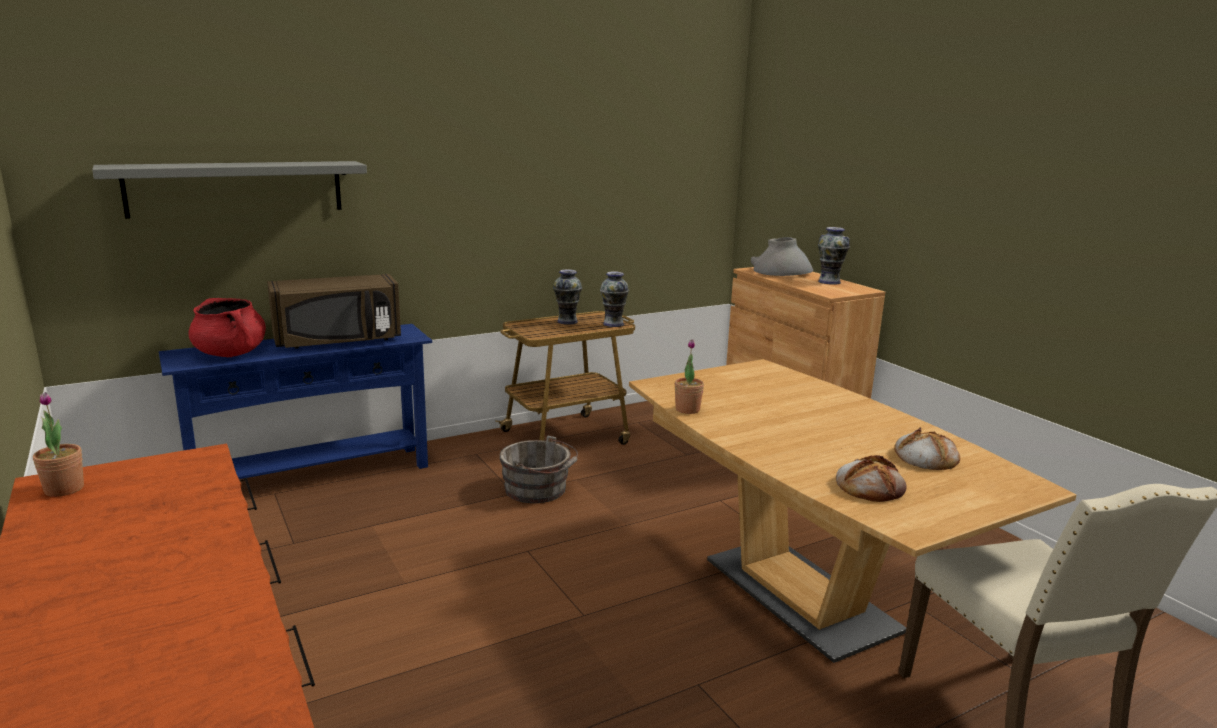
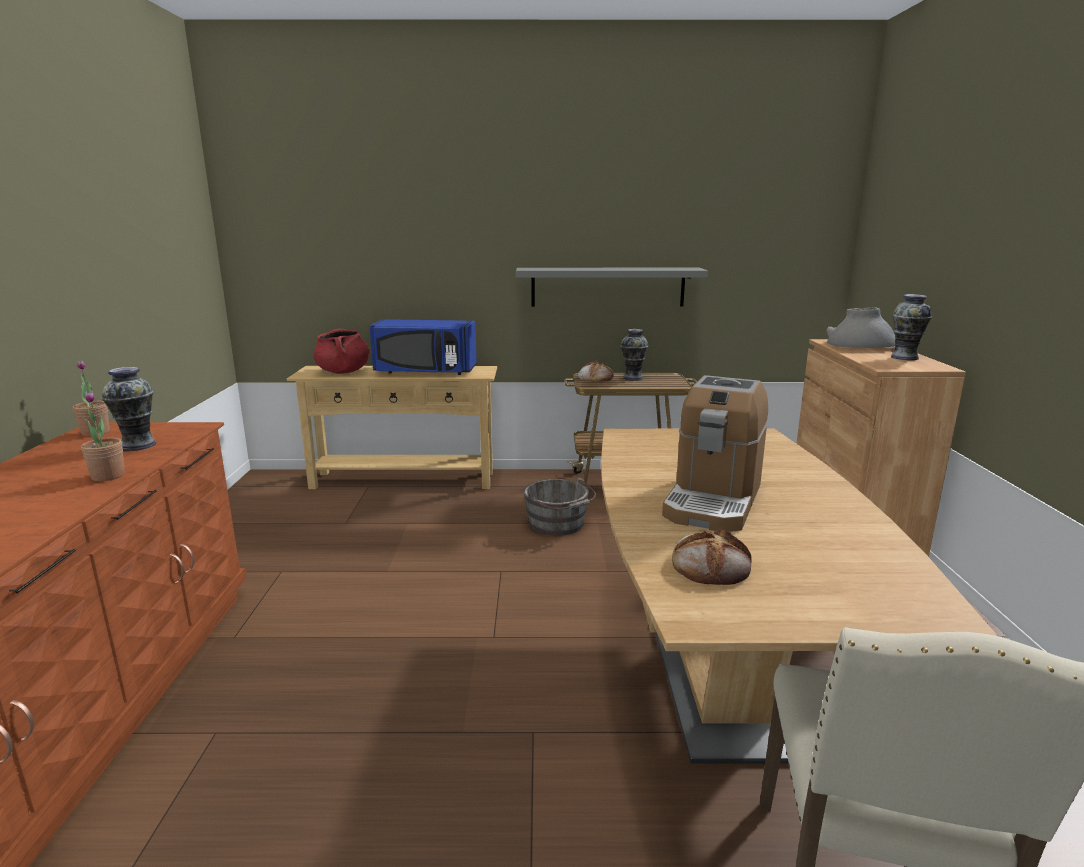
camera: 30 degrees right, 0 degrees up
grey shelf [92,161,367,219] -> grey shelf moved to [516,268,708,307]
blue console table [159,324,432,479] -> beige console table [286,366,497,489]
brown microwave [267,274,401,349] -> blue microwave [370,319,477,375]
vase [600,271,629,327] -> vase moved to [102,367,156,451]
potted plant [675,339,704,414] -> potted plant moved to [81,391,125,481]
bread [894,427,960,470] -> bread moved to [578,360,614,382]
none -> coffee machine [662,375,768,532]

